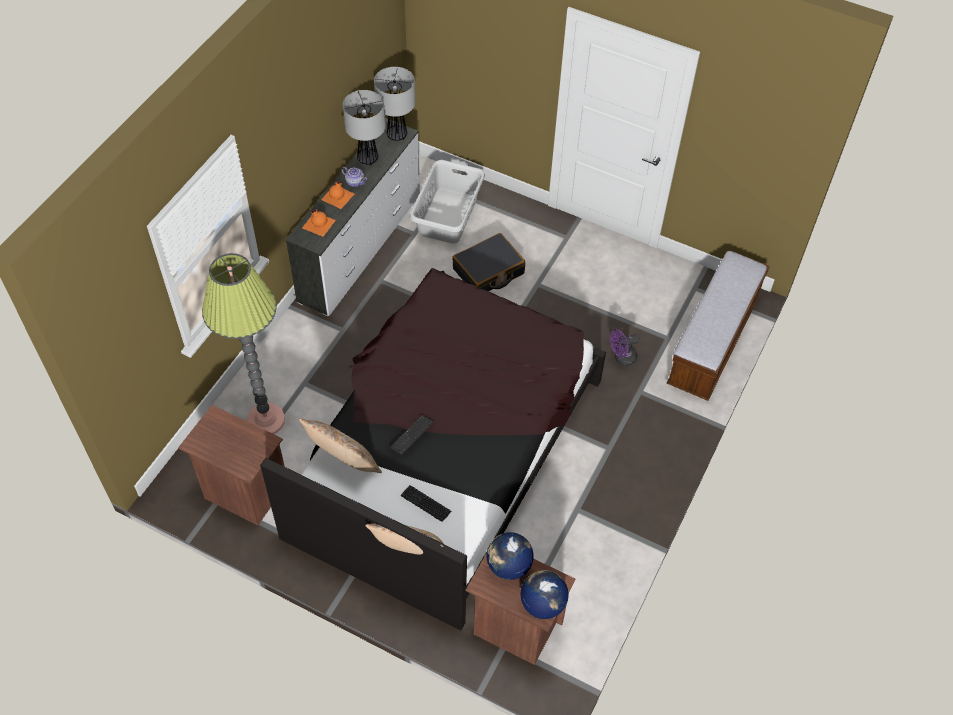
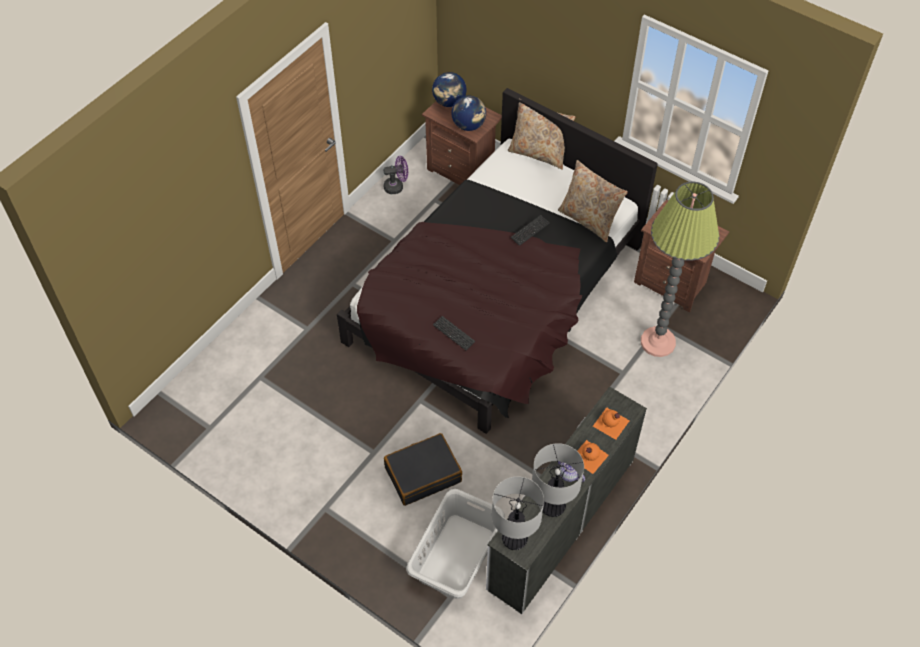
camera: 170 degrees left, 0 degrees up
keyboard [401,485,451,522] -> keyboard moved to [433,316,475,350]
purple fan [610,329,639,366] -> purple fan moved to [383,156,408,194]
bench [667,250,770,401] -> none

